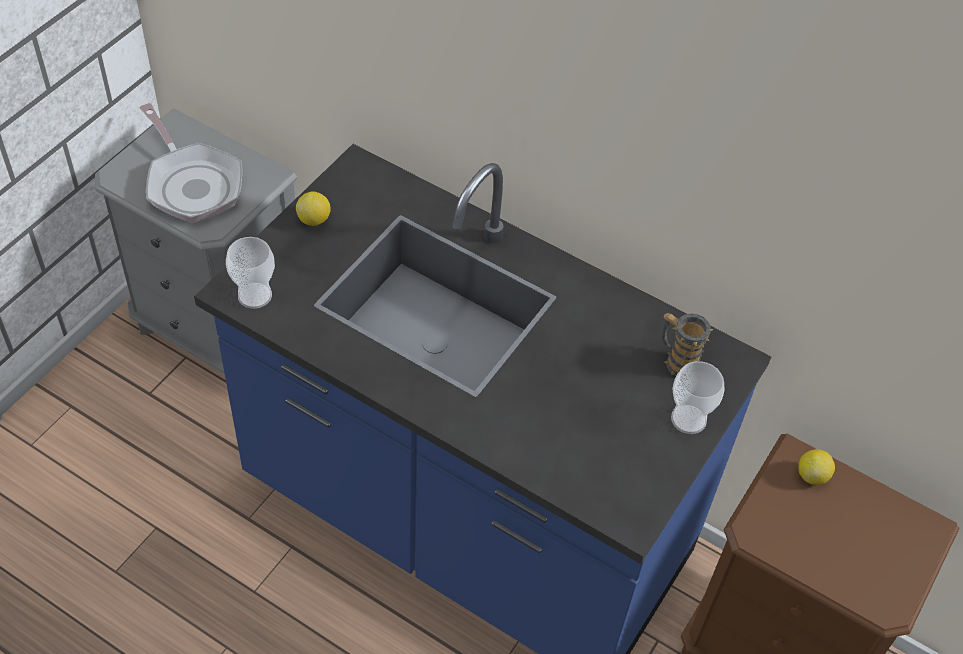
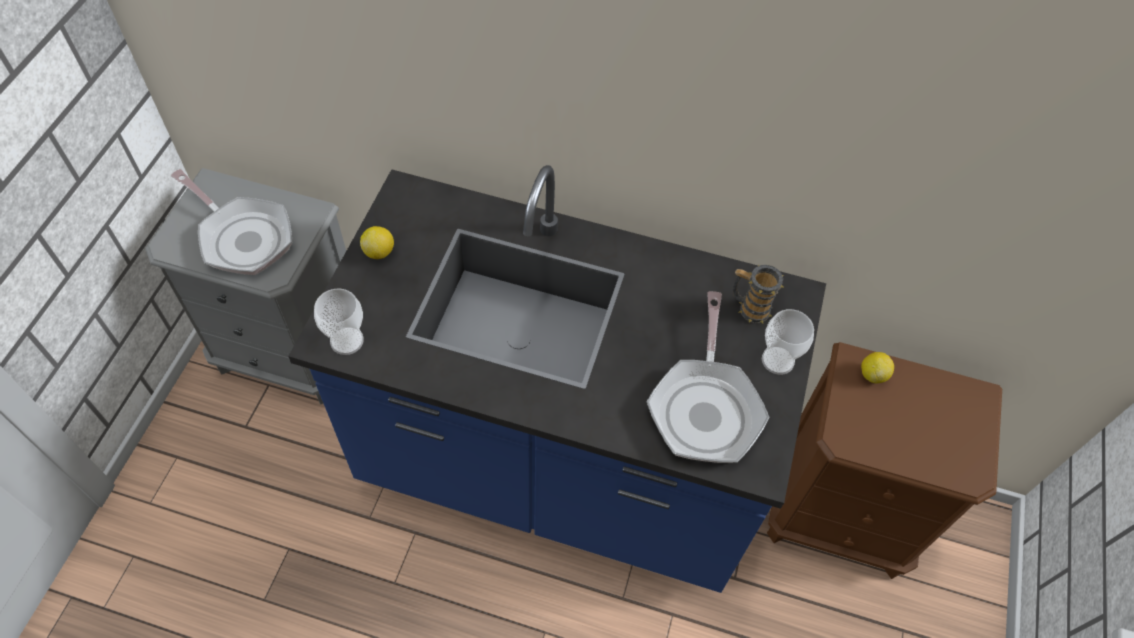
camera: 15 degrees left, 5 degrees up
none -> frying pan [647,291,769,463]

